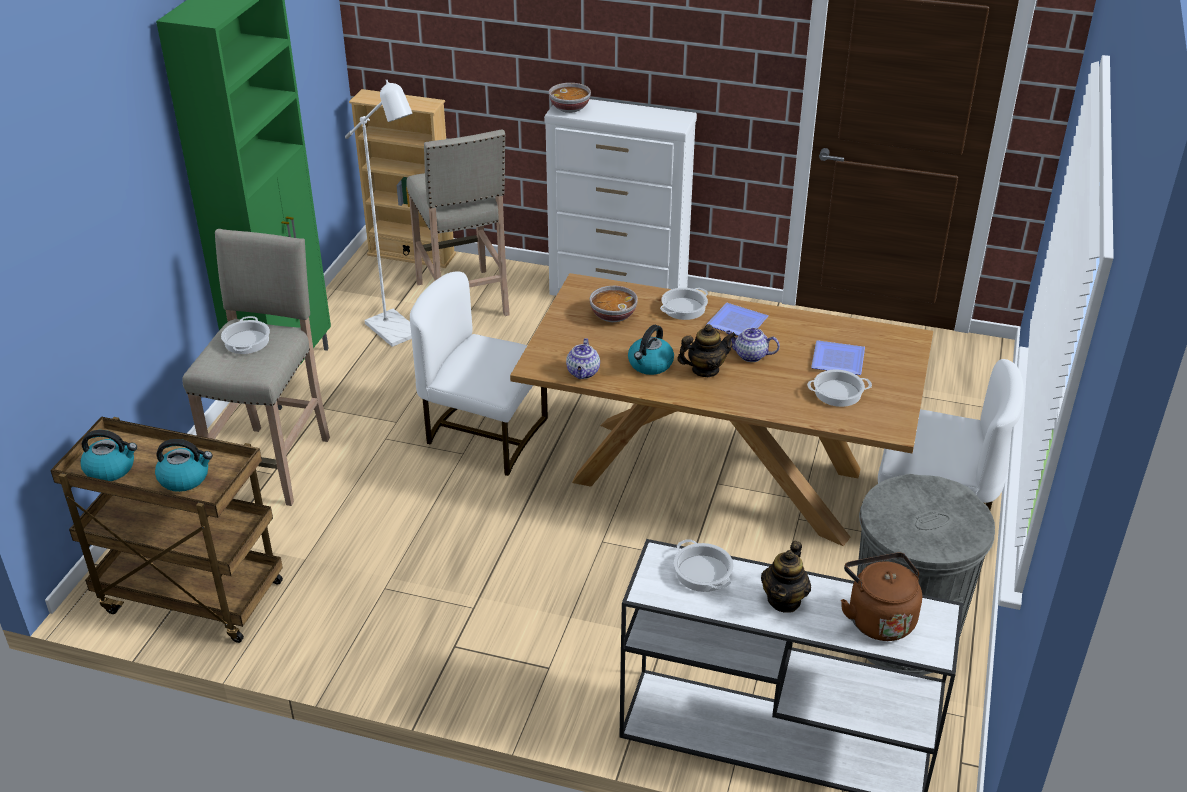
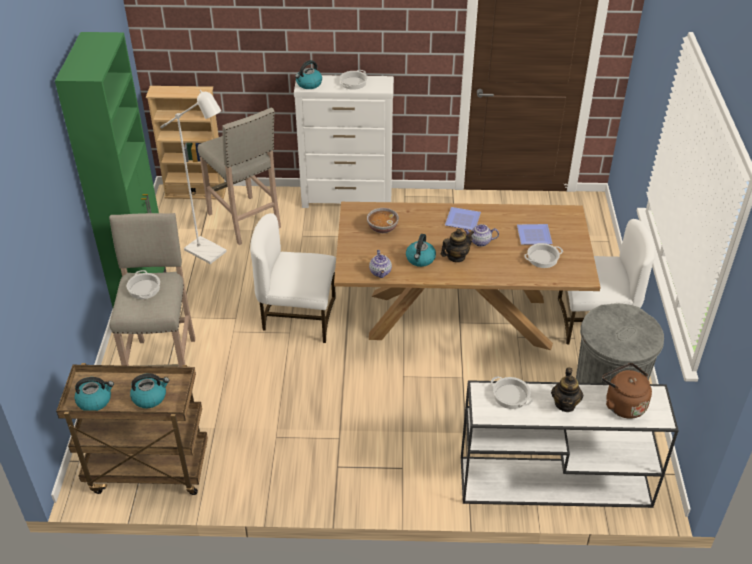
camera: 15 degrees left, 5 degrees up
bowl [549,83,591,113] -> kettle [295,60,322,89]
cooking pot [660,288,708,320] -> cooking pot moved to [340,70,368,90]

